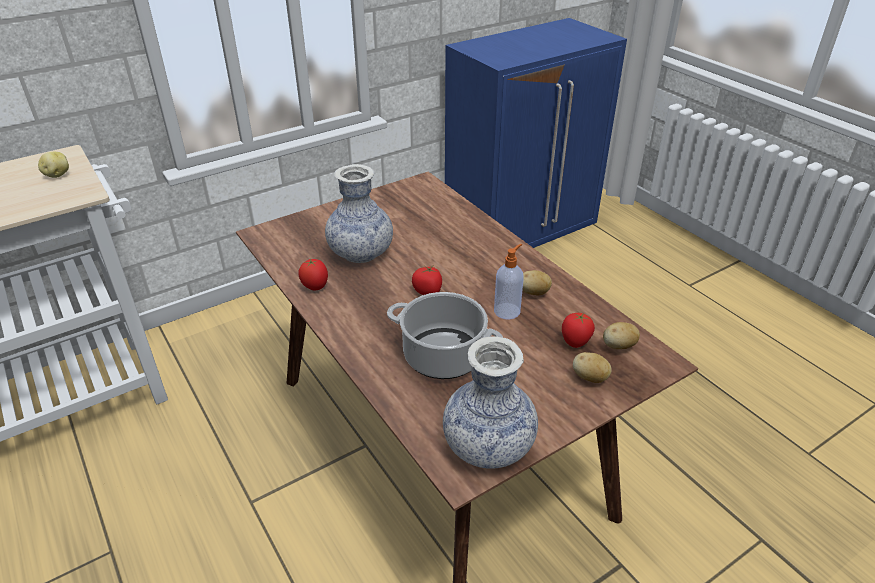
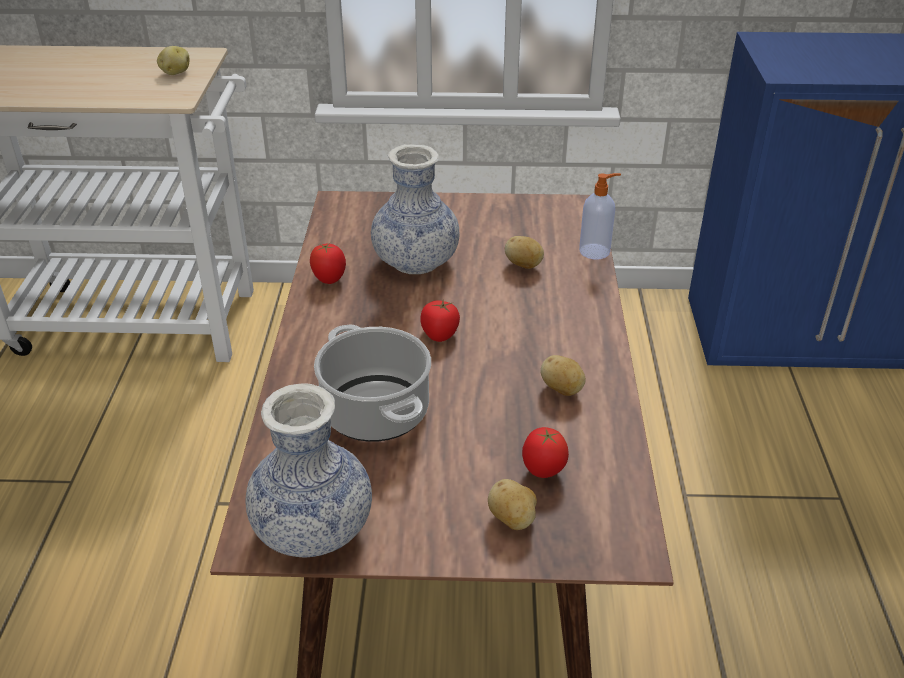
camera: 35 degrees right, 0 degrees up
soap dispenser [494,244,524,320] -> soap dispenser moved to [579,173,621,260]
potato [603,322,640,349] -> potato moved to [505,236,544,269]

